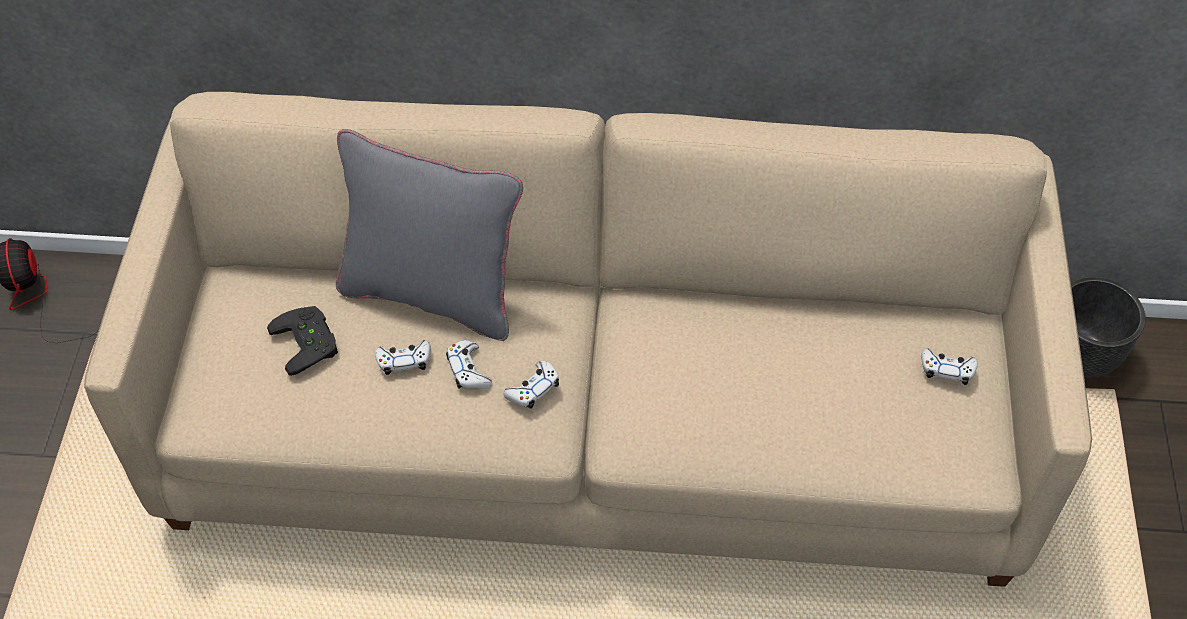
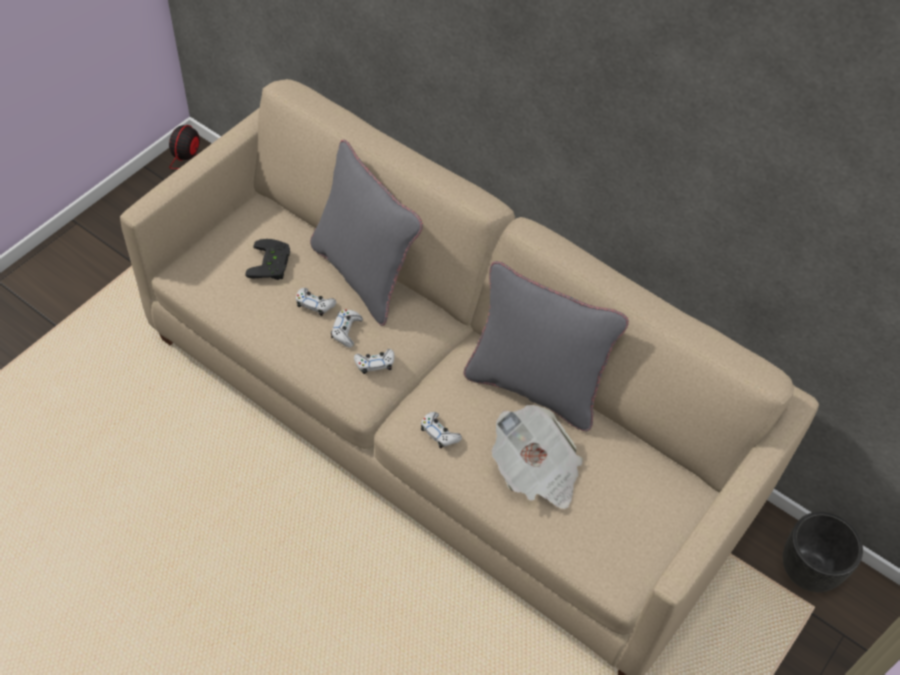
camera: 30 degrees right, 0 degrees up
white game controller [921,349,978,385] -> white game controller moved to [421,412,462,448]
none -> grey pillow [463,261,629,432]
none -> newspaper [492,405,583,509]

